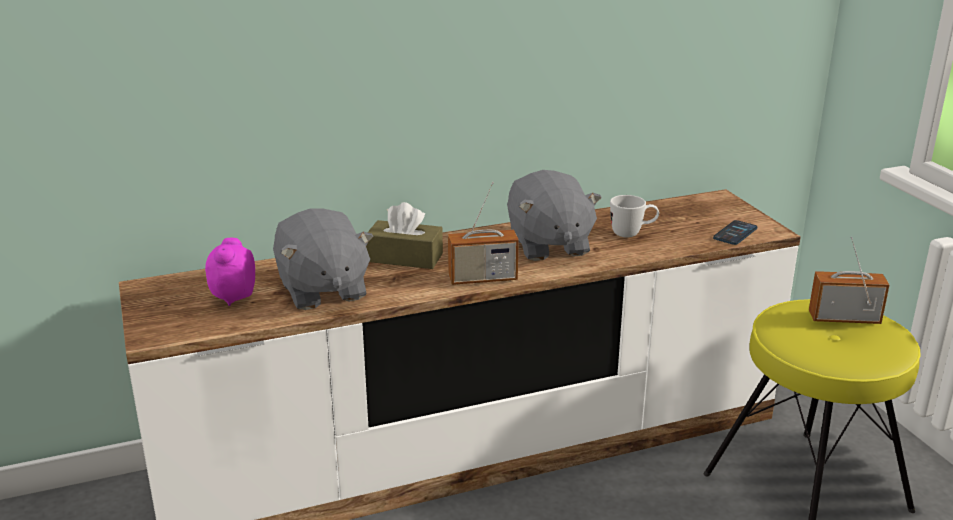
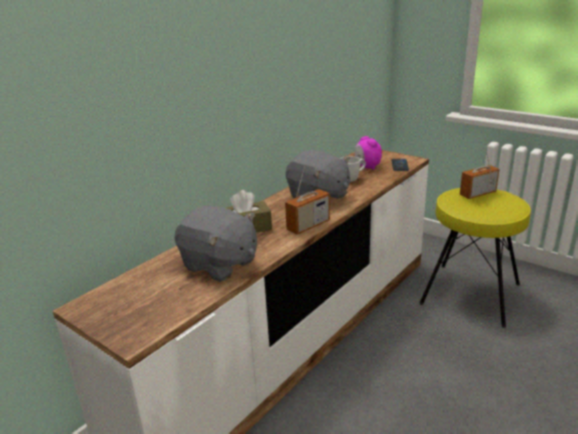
camera: 30 degrees left, 0 degrees up
alarm clock [205,238,255,306] -> alarm clock moved to [355,136,382,170]

